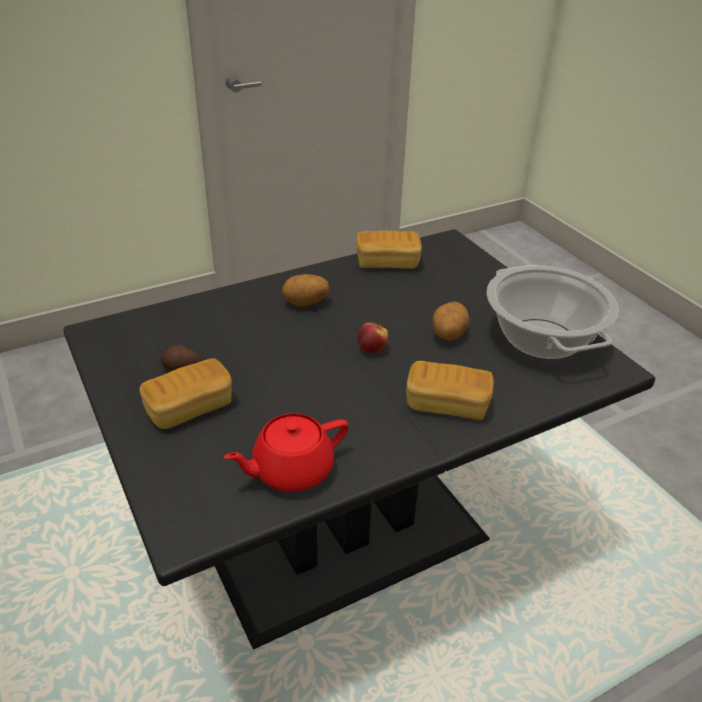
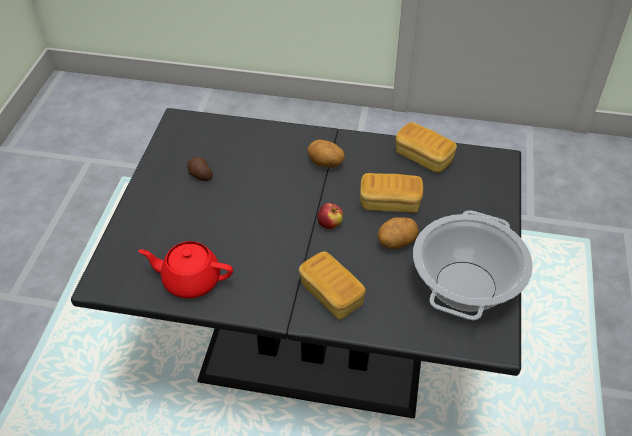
camera: 40 degrees right, 10 degrees up
bread [140,358,232,429] -> bread moved to [360,173,423,213]

